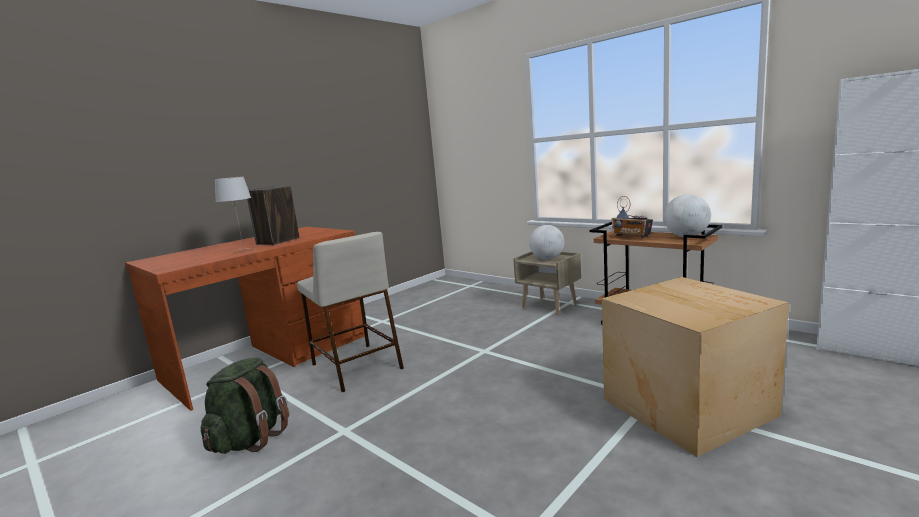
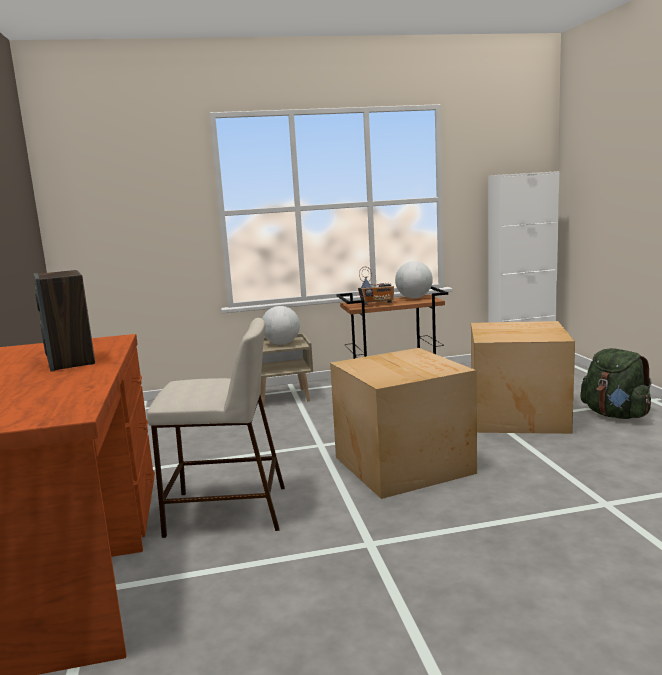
camera: 55 degrees left, 0 degrees up
green backpack [201,358,289,454] -> green backpack moved to [581,348,651,419]
grey table lamp [215,176,255,254] -> none
none -> cardboard box [330,348,477,499]

